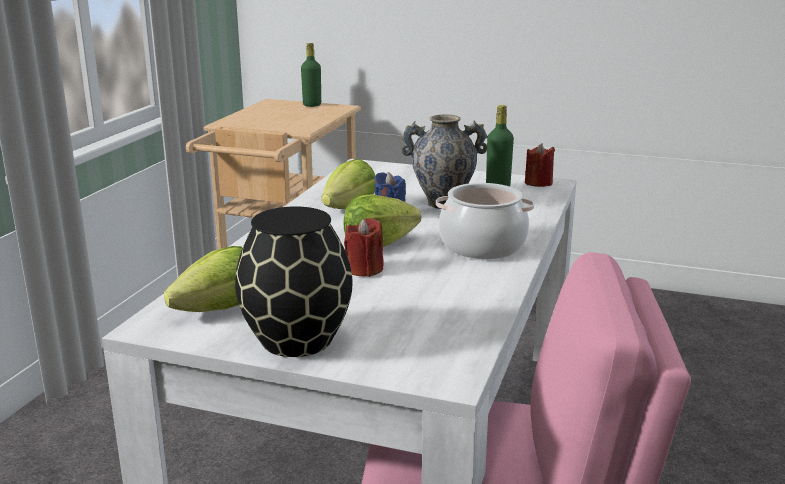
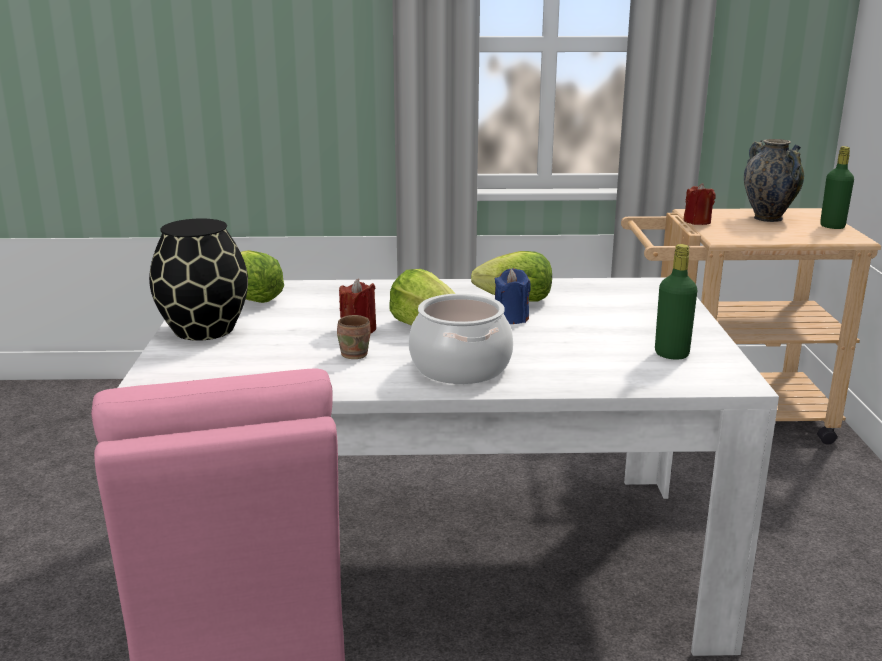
camera: 70 degrees right, 0 degrees up
vase [401,114,488,209] -> vase moved to [744,139,804,222]
red candle [525,143,555,187] -> red candle moved to [684,183,716,225]
none -> brown mug [337,315,371,359]

